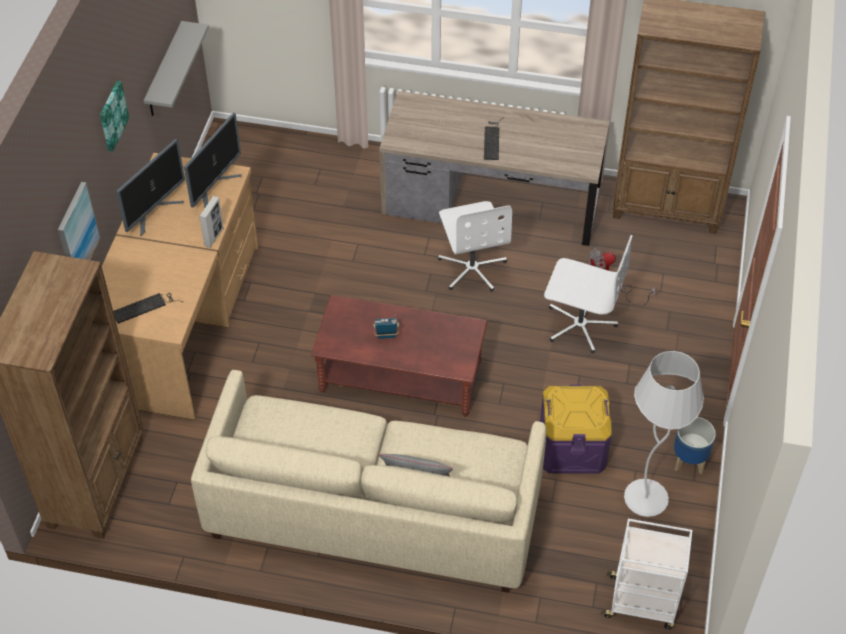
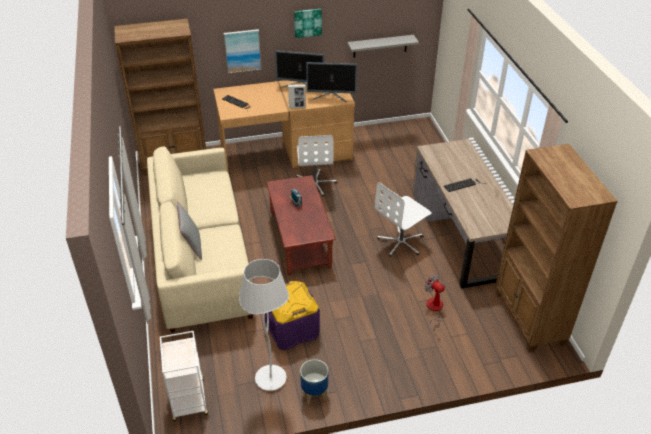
camera: 65 degrees right, 10 degrees down
white office chair [544,235,632,353] -> white office chair moved to [296,135,337,197]

